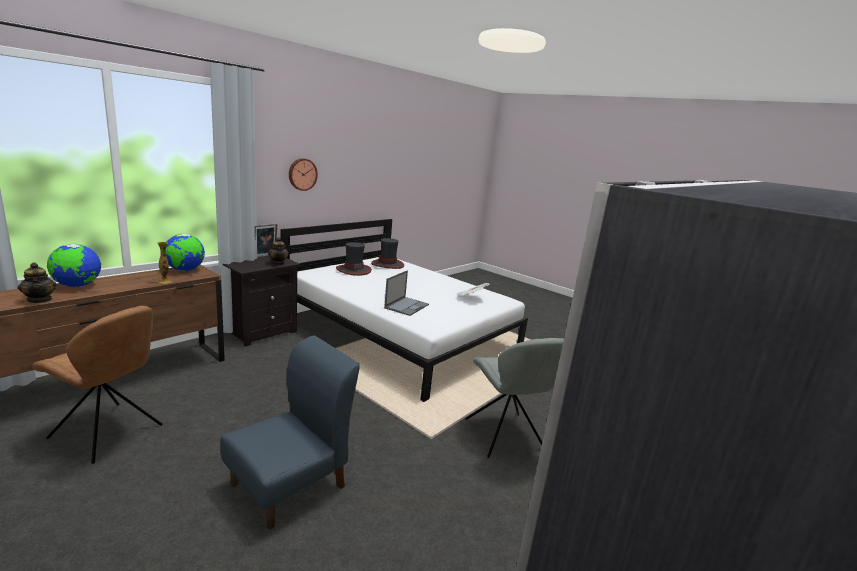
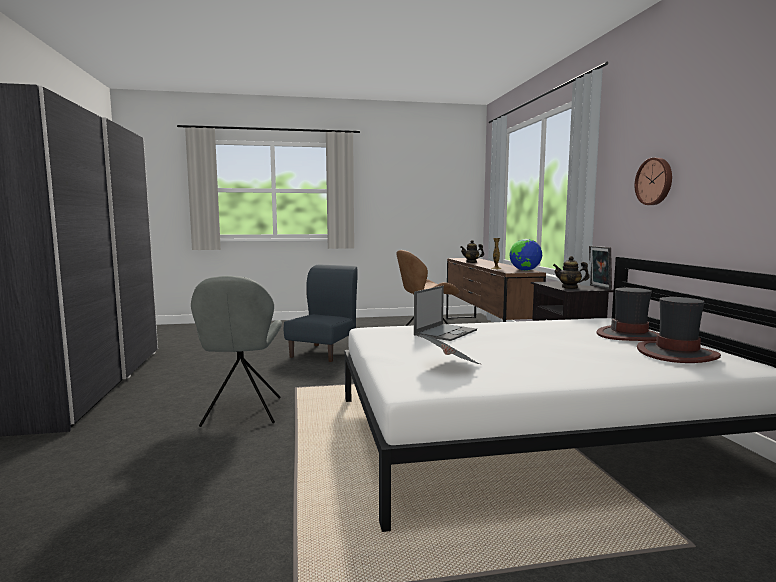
camera: 130 degrees right, 10 degrees down
globe [47,244,101,287] -> none
blue chair [220,336,360,529] -> blue chair turned 150 degrees counterclockwise [284,264,358,362]
laptop [384,270,429,316] -> laptop turned 120 degrees counterclockwise [414,286,477,341]
grey chair [465,338,564,458] -> grey chair turned 120 degrees counterclockwise [191,276,282,427]

